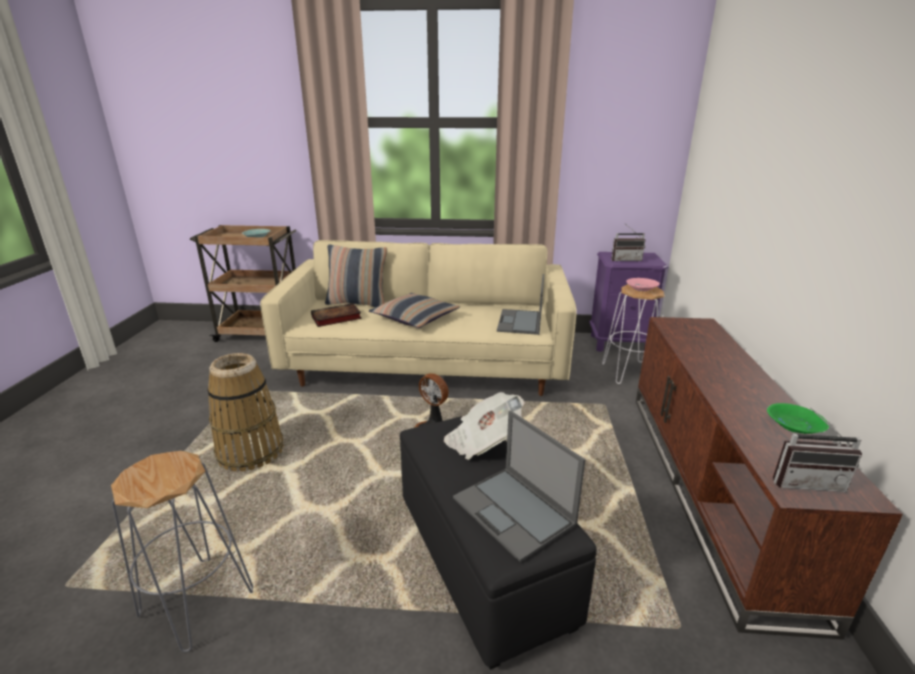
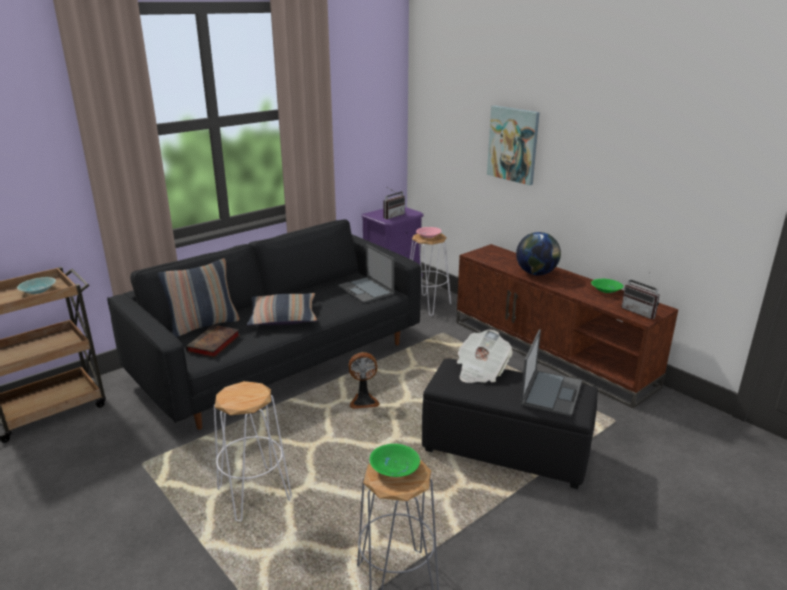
camera: 45 degrees left, 0 degrees up
basket [207,353,284,471] -> white stool [214,381,292,521]
beige sofa [260,240,577,396] -> black sofa [107,219,421,430]
laptop [453,410,585,562] -> laptop turned 75 degrees counterclockwise [520,329,582,416]
radio [773,407,862,492] -> radio turned 90 degrees clockwise [621,273,660,319]
none -> green bowl [370,444,420,477]
none -> picture [487,105,540,185]
none -> globe [516,232,561,275]

